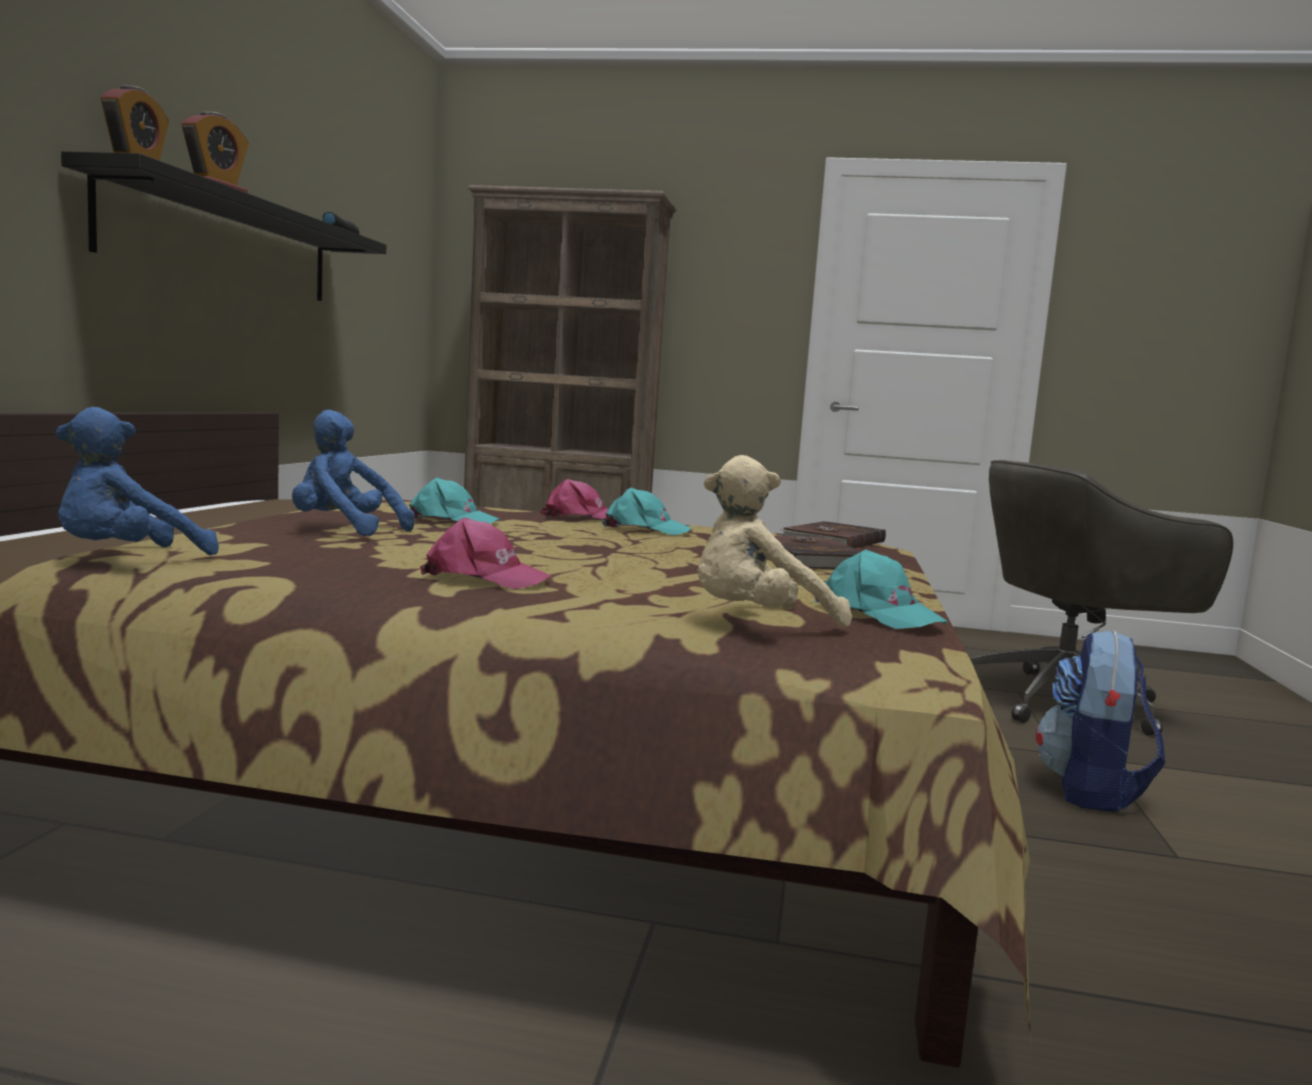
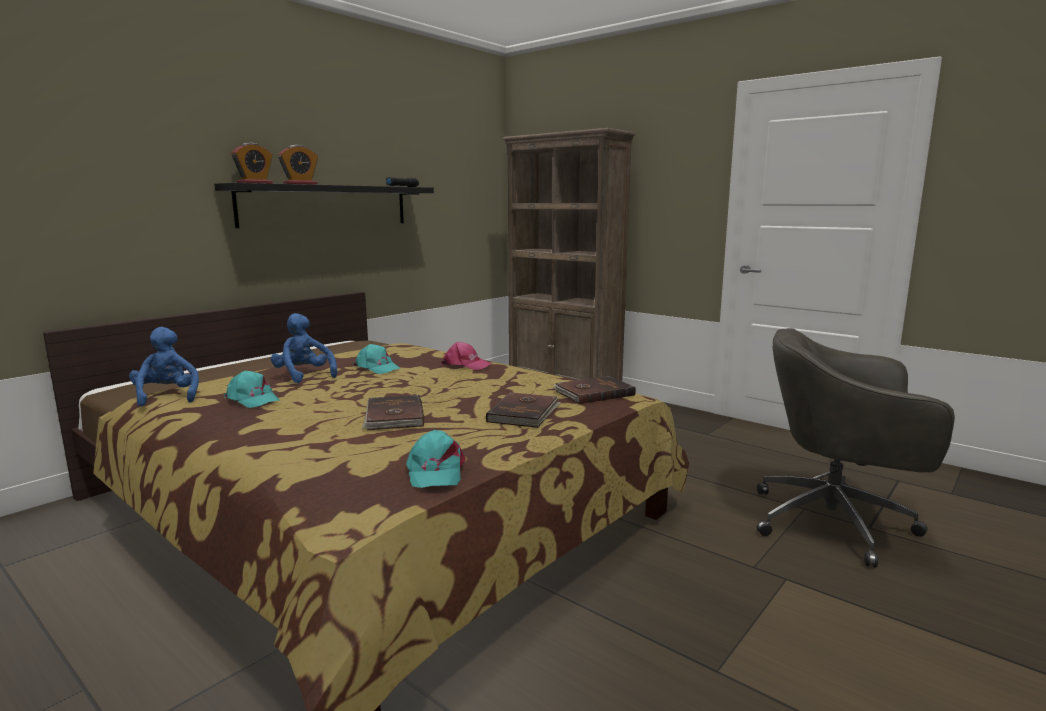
camera: 30 degrees right, 5 degrees up
blue plush toy [55,407,219,555] -> blue plush toy turned 90 degrees clockwise [129,327,199,406]
pink cap [420,517,551,589] -> none
turquoise cap [602,488,691,535] -> turquoise cap moved to [224,371,280,408]
beige plush toy [697,455,852,628] -> none
backpack [1036,630,1165,812] -> none
none -> brown book [362,395,424,430]

